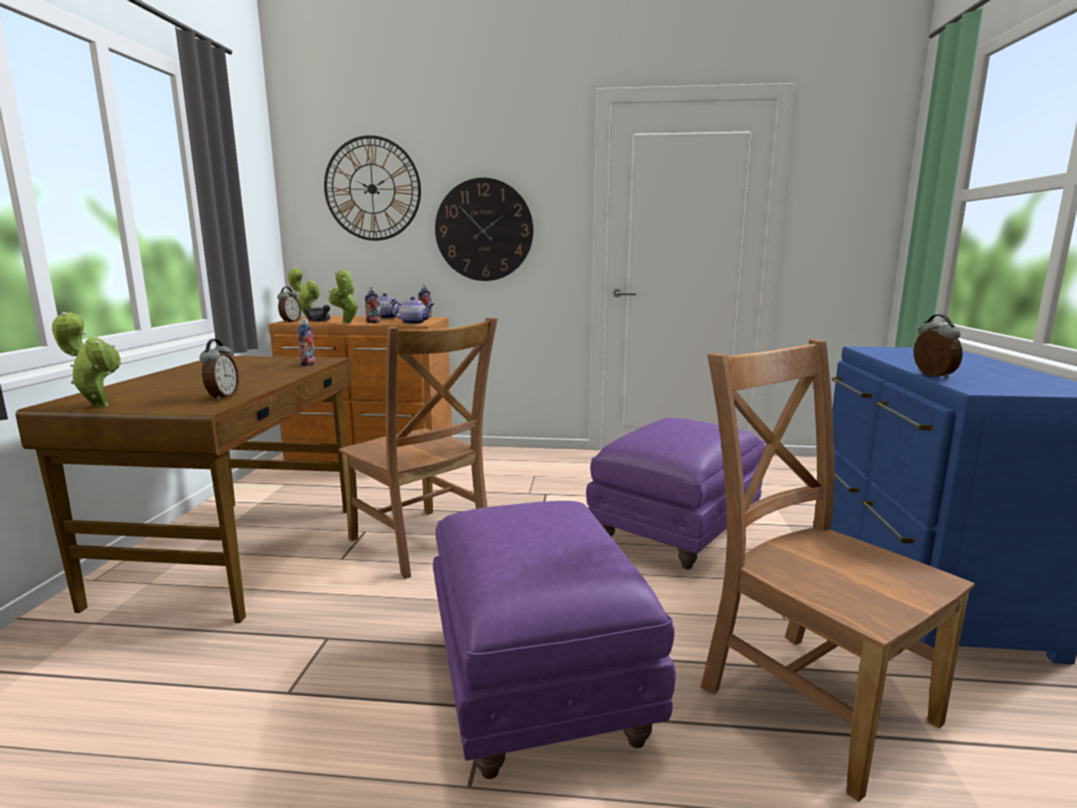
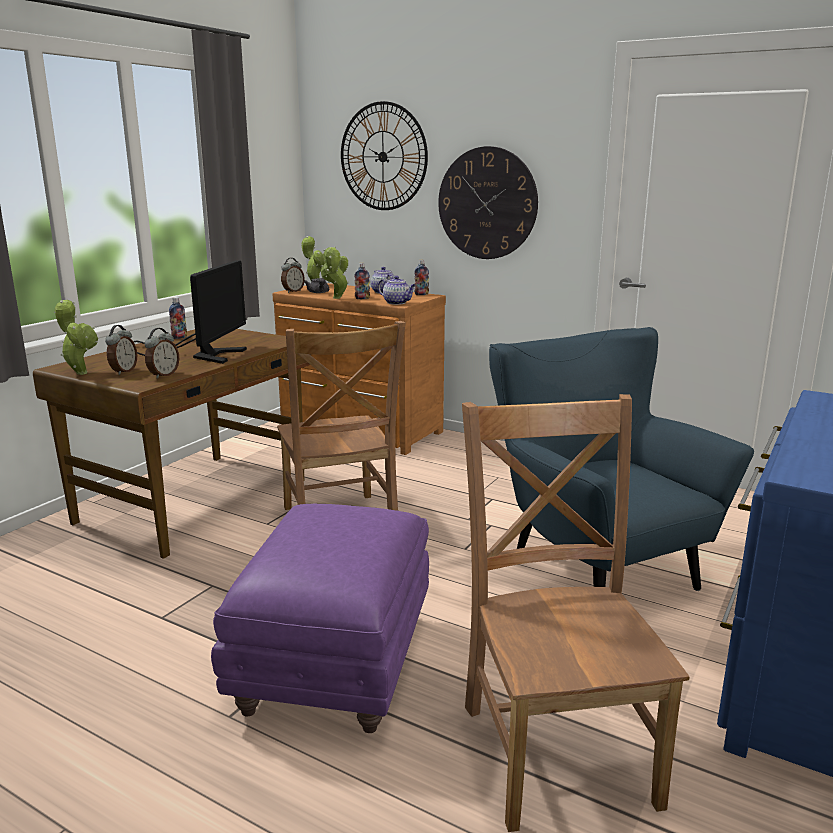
camera: 25 degrees right, 5 degrees up
bottle [298,319,315,366] -> bottle moved to [169,297,187,339]
purple ottoman [586,418,765,570] -> blue armchair [489,327,754,591]
alarm clock [913,314,963,379] -> alarm clock moved to [105,325,137,375]
none -> monitor [133,260,247,364]

